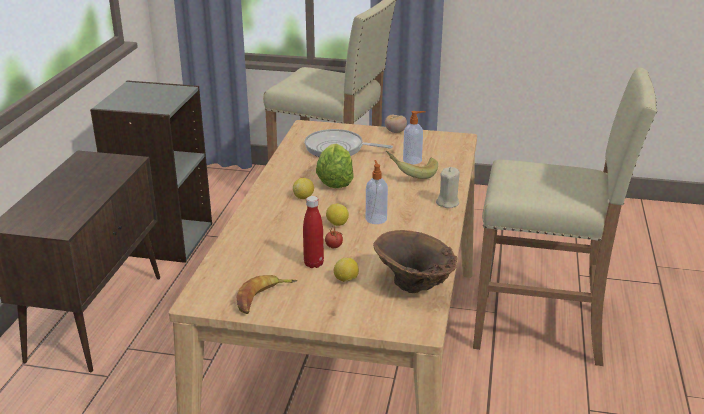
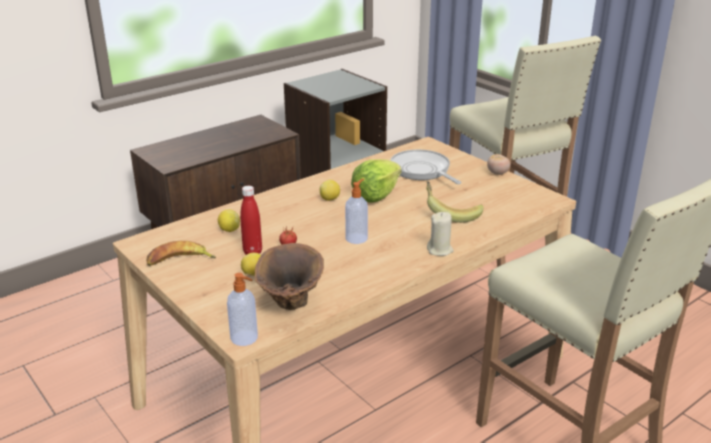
camera: 40 degrees right, 0 degrees up
lemon [326,204,349,226] -> lemon moved to [218,209,240,232]
soap dispenser [403,111,426,164] -> soap dispenser moved to [227,273,258,346]

